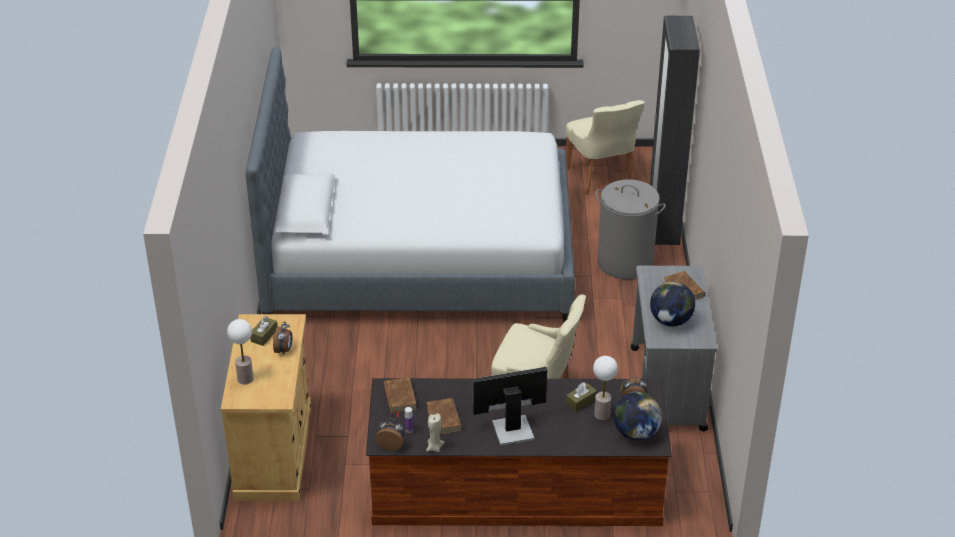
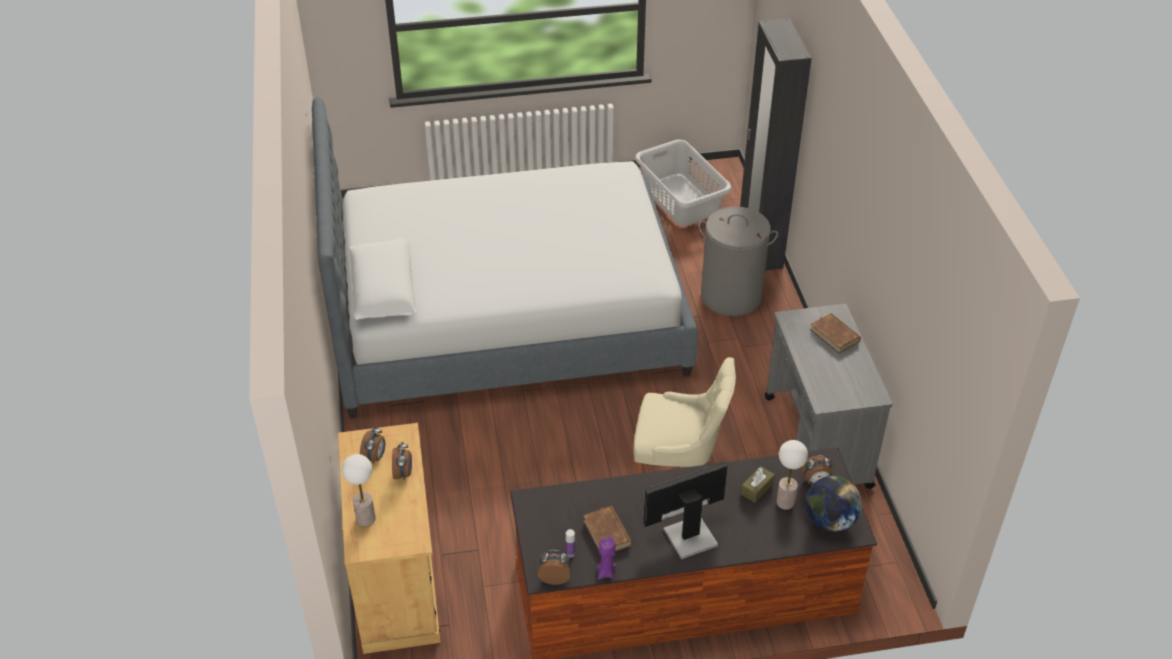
camera: 10 degrees left, 5 degrees up
brown tissue box [250,316,277,346] -> alarm clock [360,426,385,464]
brown book [383,377,417,418] -> none
beige candle [426,413,445,452] -> purple candle [597,537,617,579]
beige chair [566,100,645,195] -> grey laundry basket [635,139,732,226]
globe [650,282,695,326] -> none

